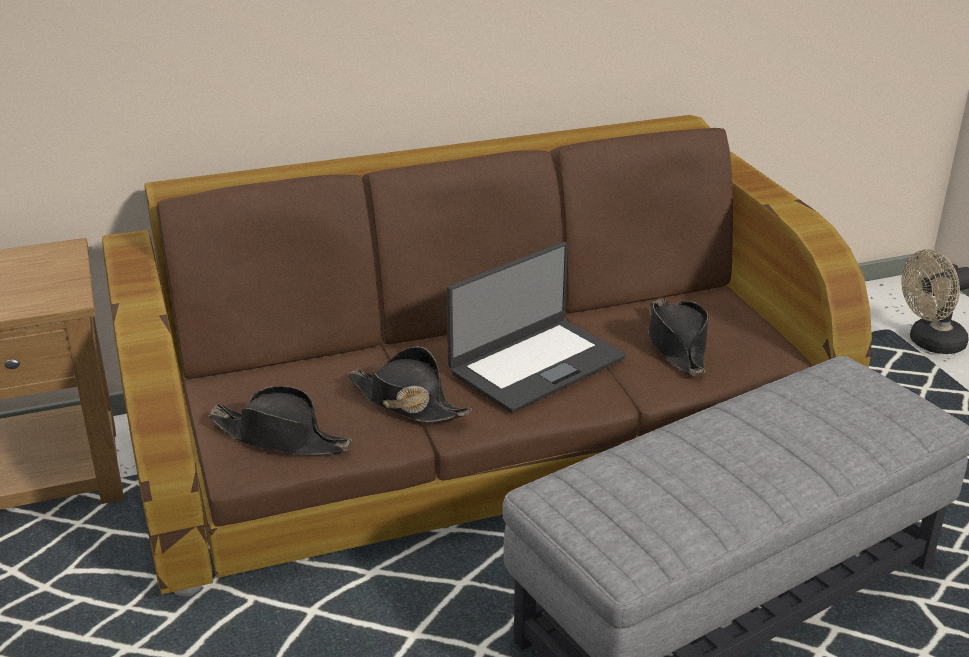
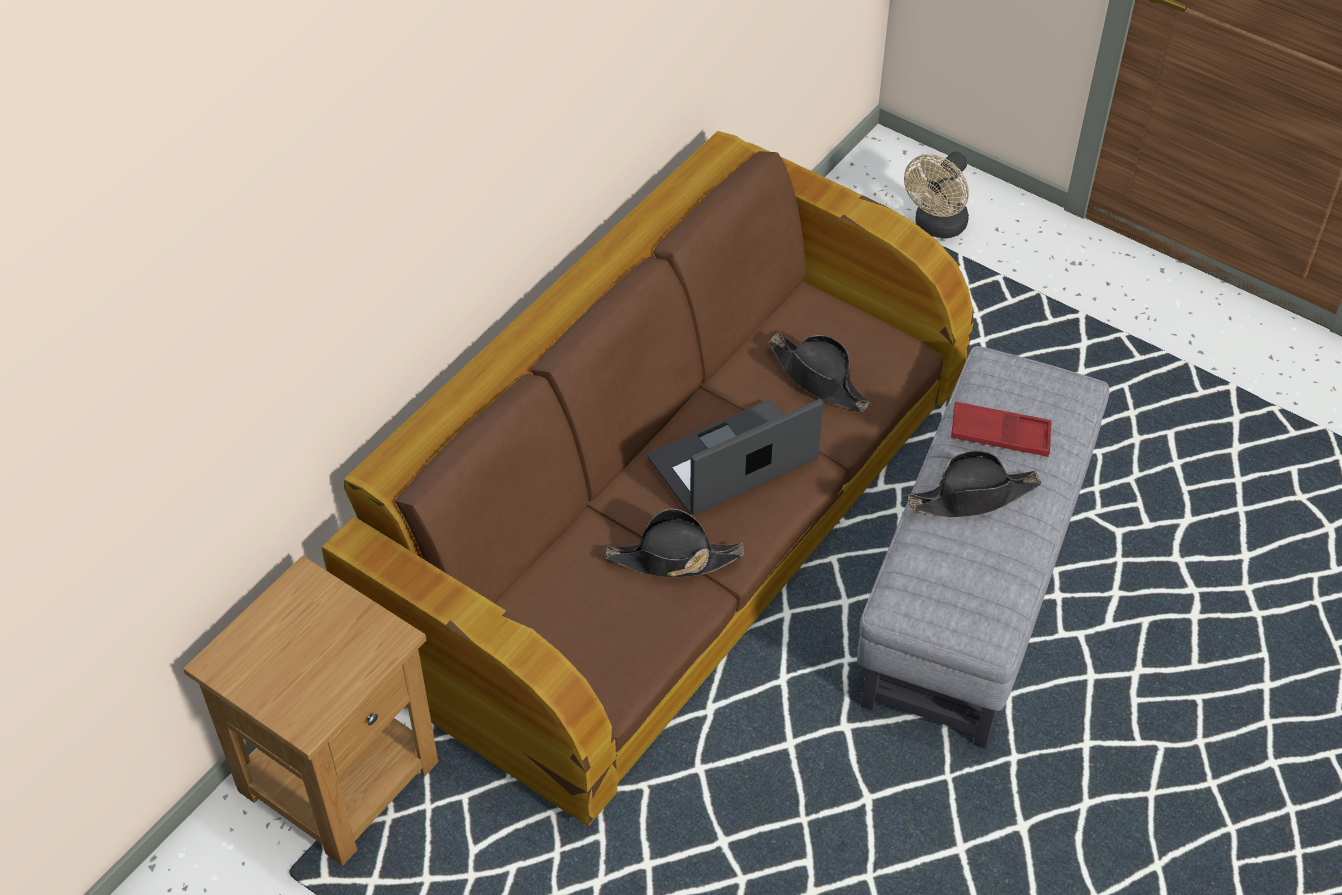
camera: 35 degrees left, 20 degrees up
black hat [208,386,352,456] -> black hat moved to [908,451,1041,517]
laptop [447,242,626,413] -> laptop turned 135 degrees counterclockwise [647,399,824,515]
none -> red tray [951,402,1052,457]

